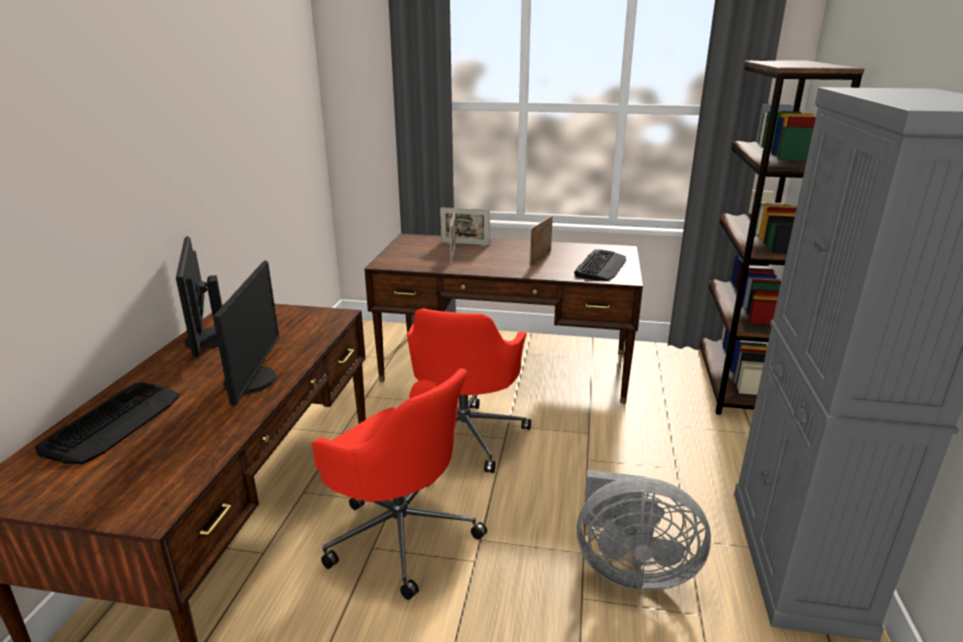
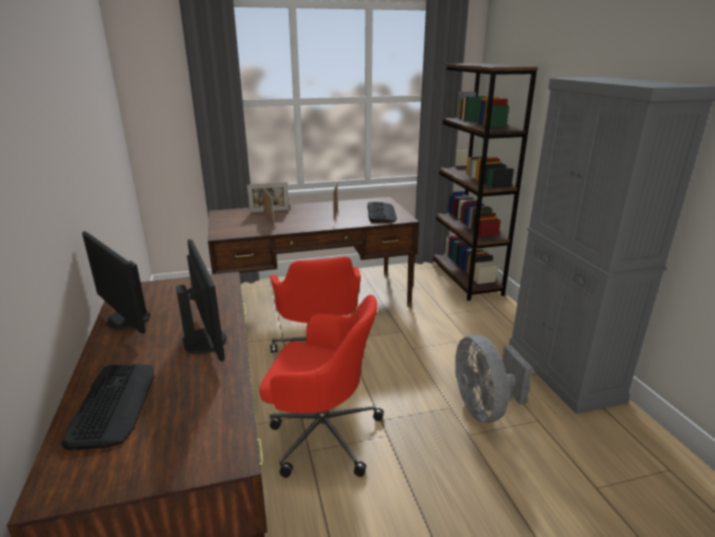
camera: 25 degrees left, 0 degrees up
grey fan [577,470,711,591] -> grey fan turned 90 degrees clockwise [455,335,533,423]

